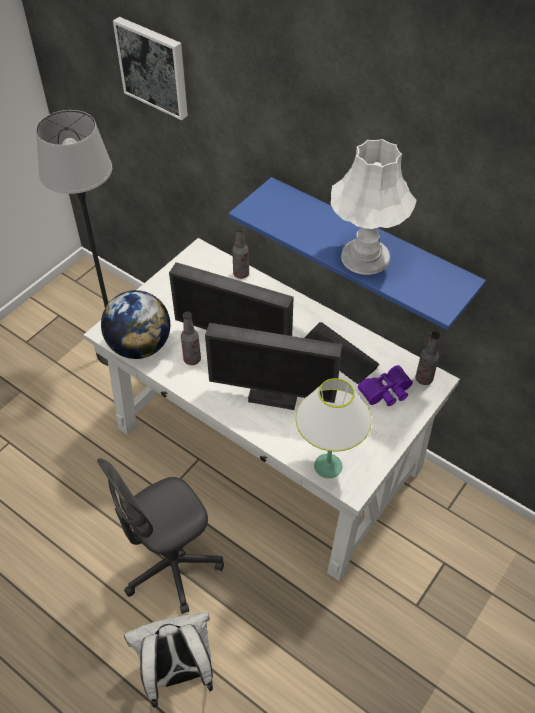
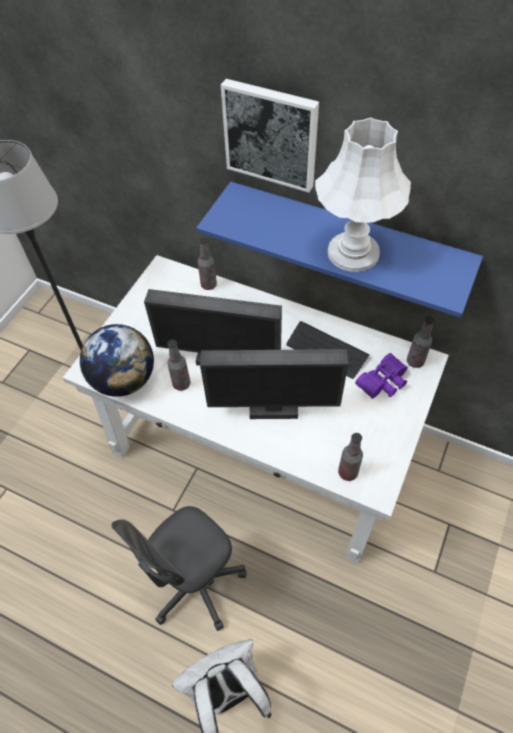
camera: 10 degrees left, 5 degrees up
picture [113,17,188,120] -> picture moved to [221,79,319,192]
white table lamp [296,378,371,478] -> bottle [338,433,363,481]

